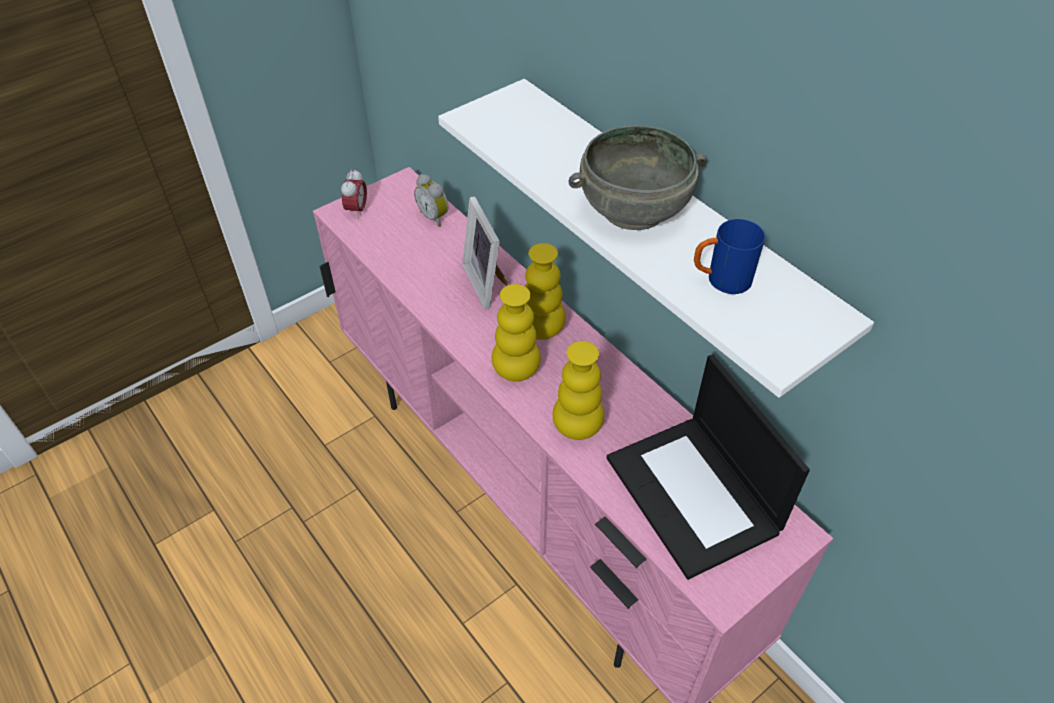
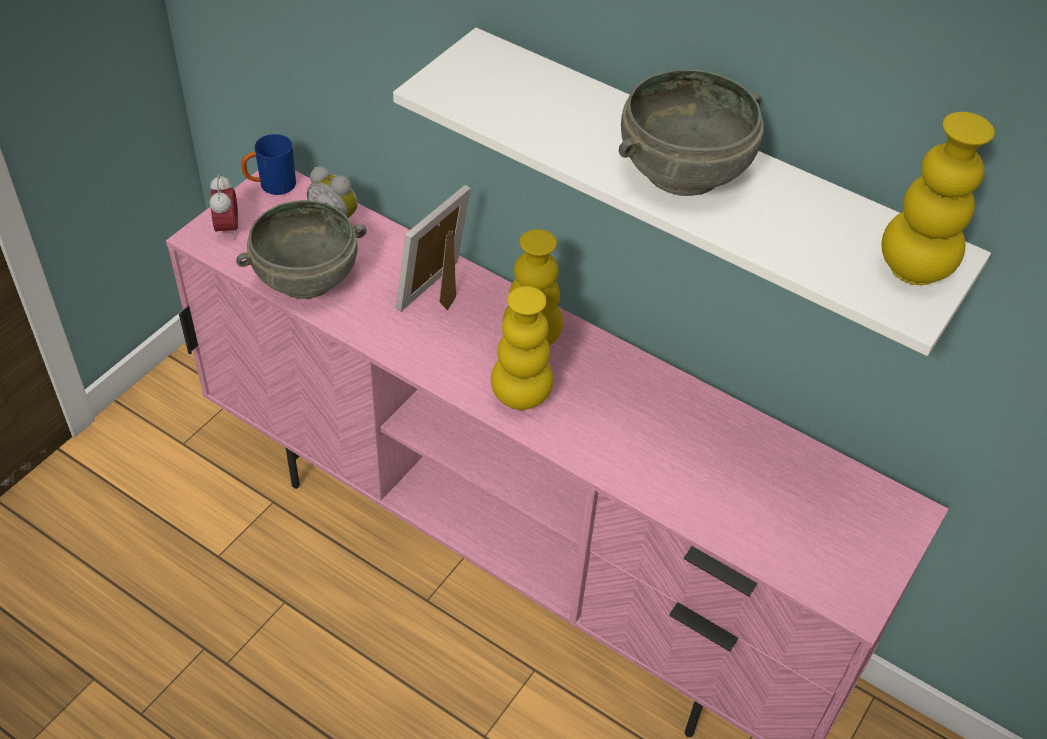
camera: 20 degrees left, 0 degrees up
picture frame [462,197,508,309] -> picture frame turned 75 degrees clockwise [396,185,471,312]
yellow vase [552,341,604,440] -> yellow vase moved to [882,112,995,285]
laptop [607,354,810,580] -> none
blue mug [694,219,765,294] -> blue mug moved to [241,134,296,195]
none -> grey bowl [236,200,367,299]

